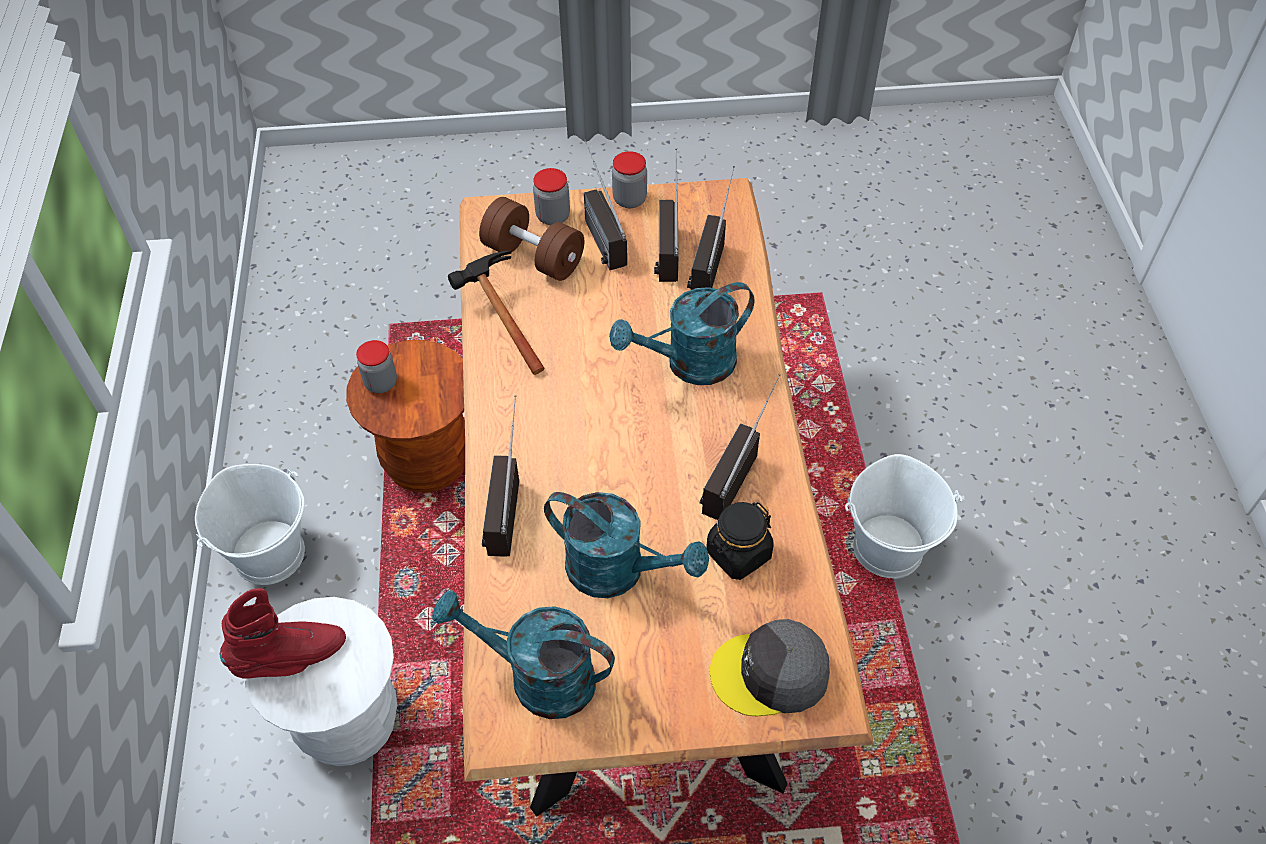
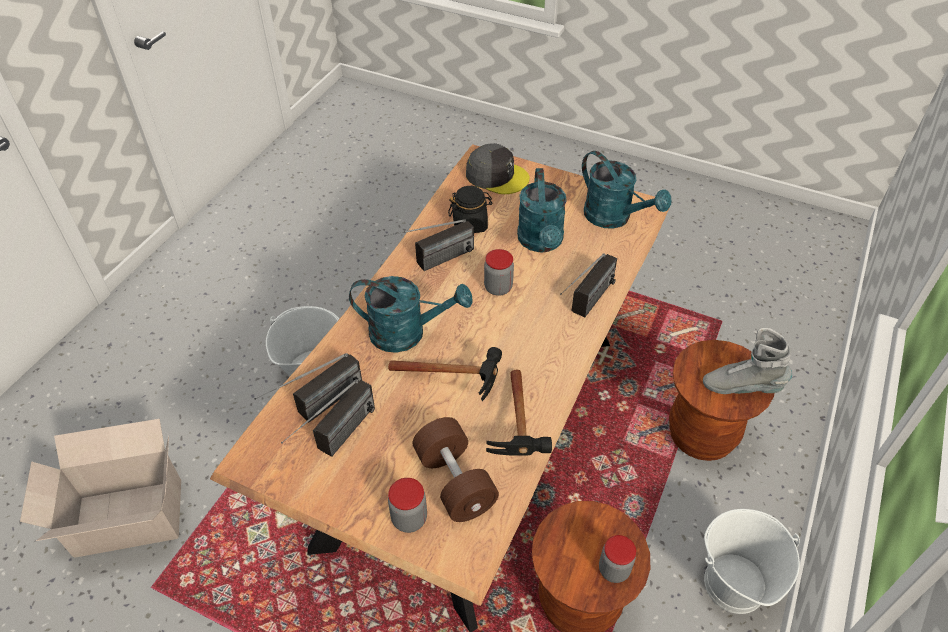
camera: 150 degrees left, 5 degrees down
red boot [220,588,346,679] -> grey boot [703,328,792,394]
white stool [245,597,397,766] -> brown stool [669,340,774,461]
turquoise watering can [544,492,709,598] -> turquoise watering can turned 150 degrees counterclockwise [517,168,567,252]
radio [584,139,627,270] -> none
jar [612,151,647,208] -> jar moved to [484,249,514,296]
none -> cardboard box [20,419,181,558]
none -> hammer [388,347,502,401]

